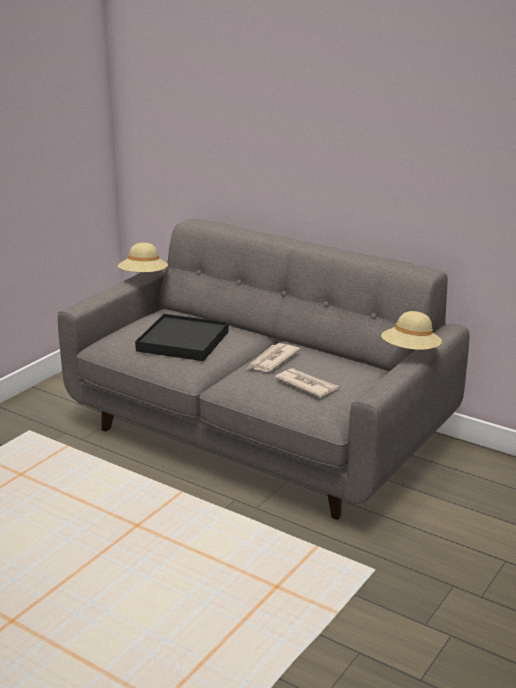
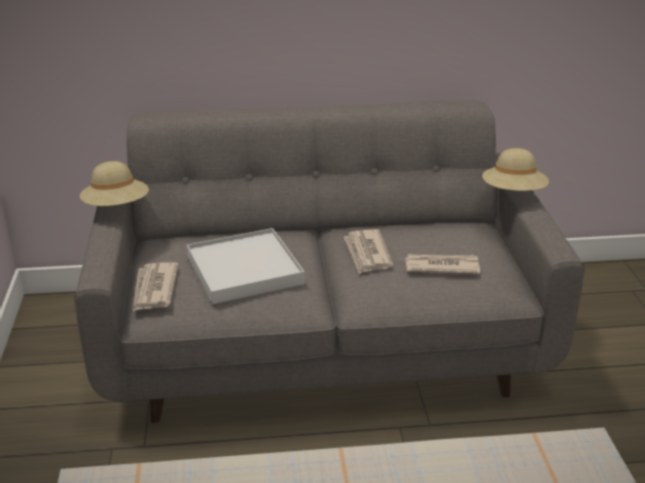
camera: 40 degrees left, 5 degrees up
black tray [135,314,229,361] -> white tray [187,228,305,304]
none -> newspaper [133,263,179,311]

